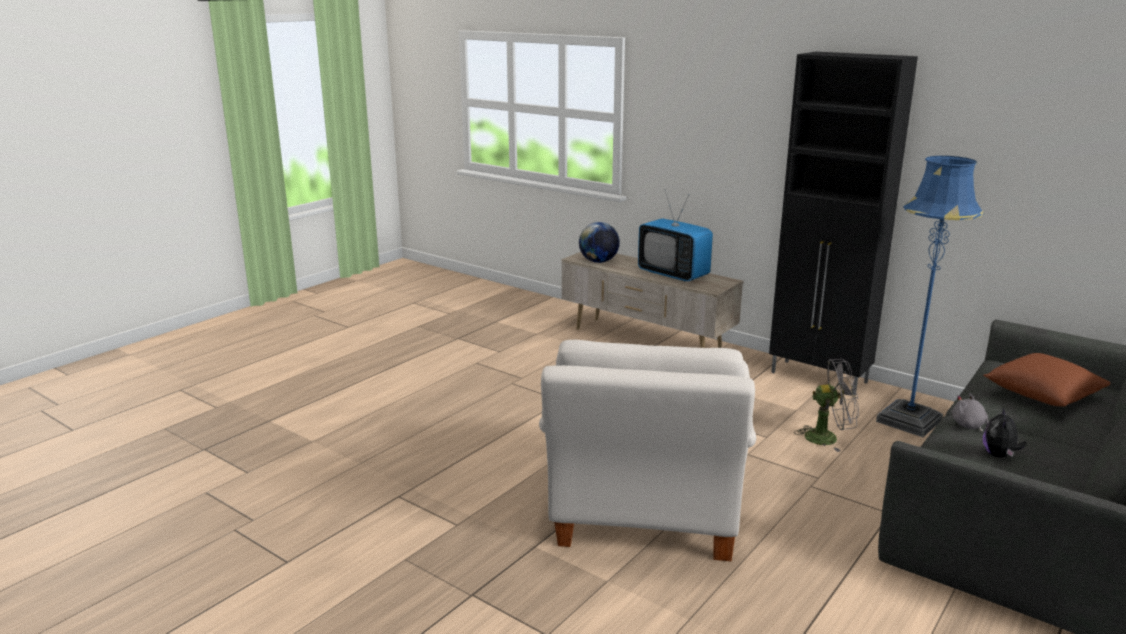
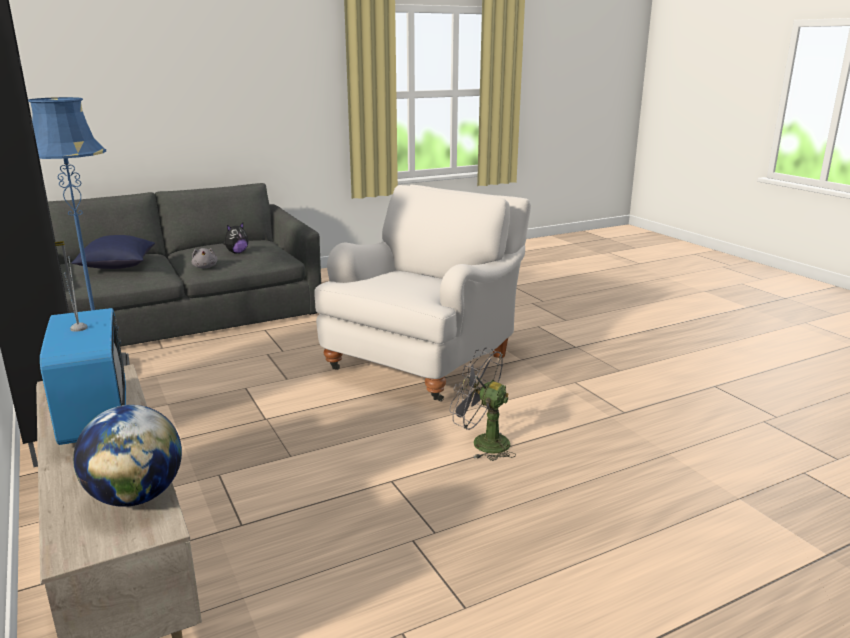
camera: 155 degrees left, 0 degrees up
grey fan [794,359,859,452] -> grey fan moved to [450,348,516,461]
brown pillow [983,353,1110,407] -> blue pillow [72,235,155,269]

